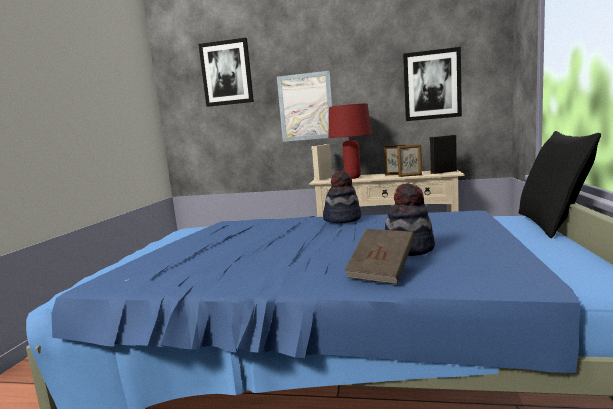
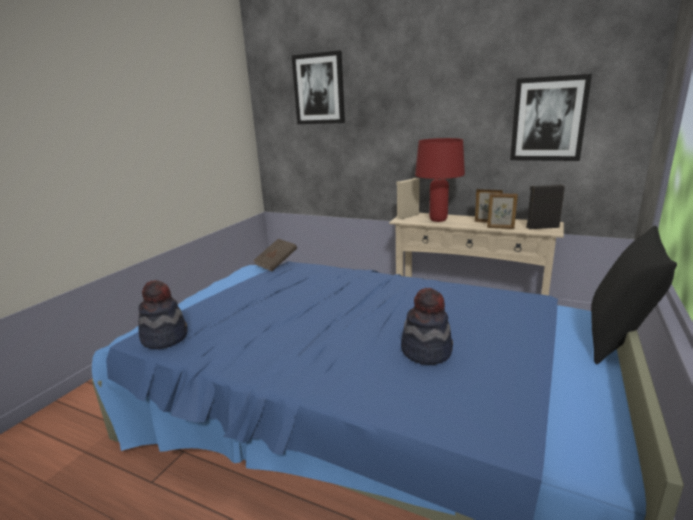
camera: 15 degrees right, 10 degrees up
picture [277,71,332,142] -> none
hat [323,171,361,223] -> hat moved to [138,280,188,349]
brown book [345,229,415,284] -> brown book moved to [253,239,297,271]

